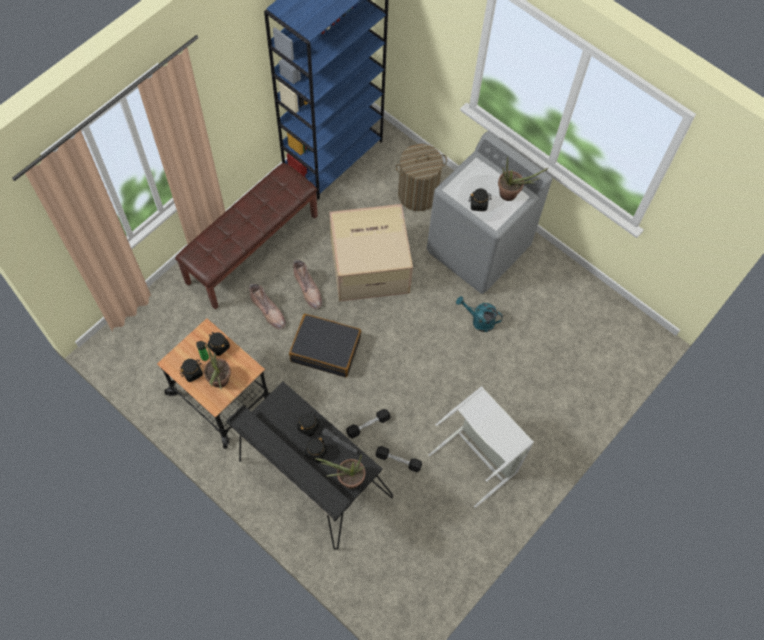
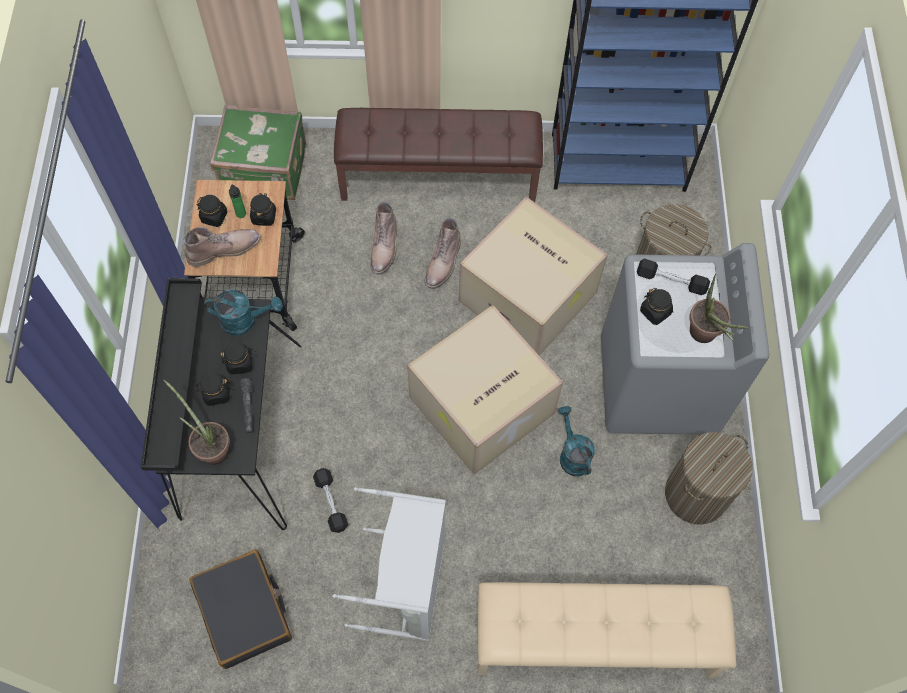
camera: 50 degrees right, 0 degrees up
potted plant [204,345,231,390] -> brown boot [184,227,261,267]
black suitcase [289,314,361,377] -> black suitcase moved to [189,550,292,669]
black dumbbell [346,409,391,439] -> black dumbbell moved to [637,259,710,295]
none -> turquoise watering can [204,289,283,336]
none -> green suitcase [210,105,306,200]
none -> cardboard box [407,305,563,475]
none -> beige bench [478,582,736,678]
none -> laundry basket [665,432,752,525]

